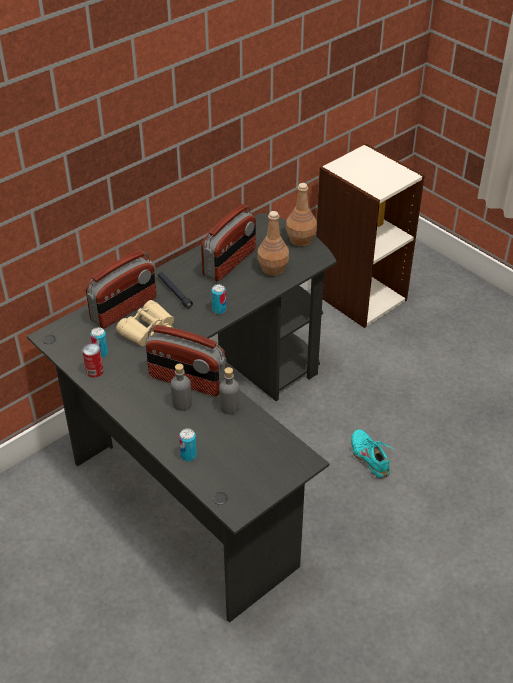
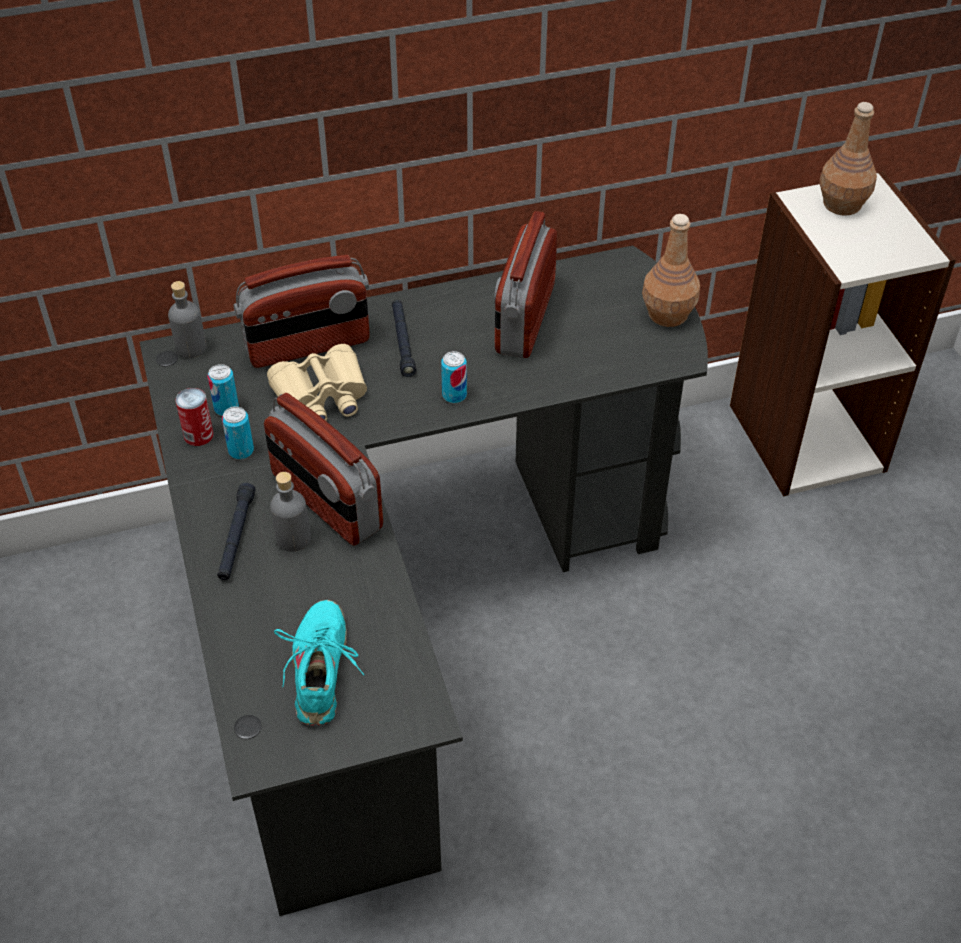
camera: 25 degrees right, 5 degrees up
can [179,428,197,461] -> can moved to [222,406,254,459]
radio [201,204,256,282] -> radio turned 135 degrees clockwise [494,211,557,358]
grey bottle [219,367,240,415] -> grey bottle moved to [168,281,207,358]
brown bottle [257,211,289,276] -> brown bottle moved to [820,102,877,216]
turquoise shoe [351,429,395,478] -> turquoise shoe moved to [274,600,364,726]
none -> black flashlight [217,483,256,580]

